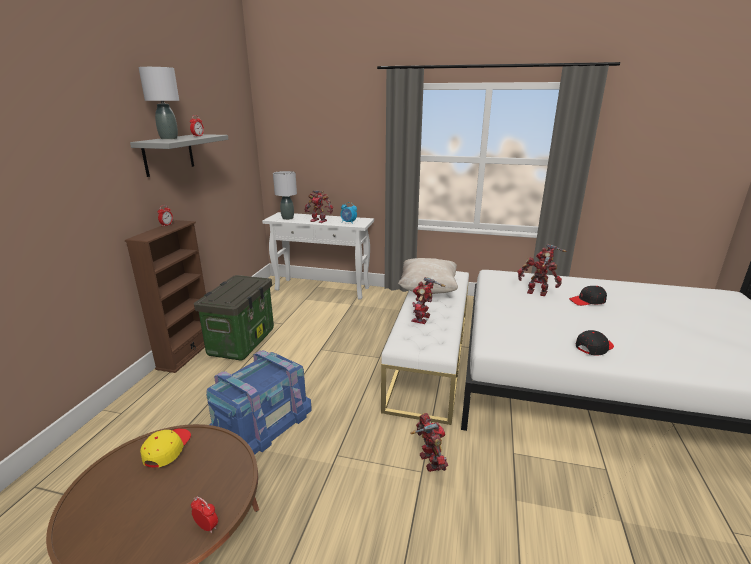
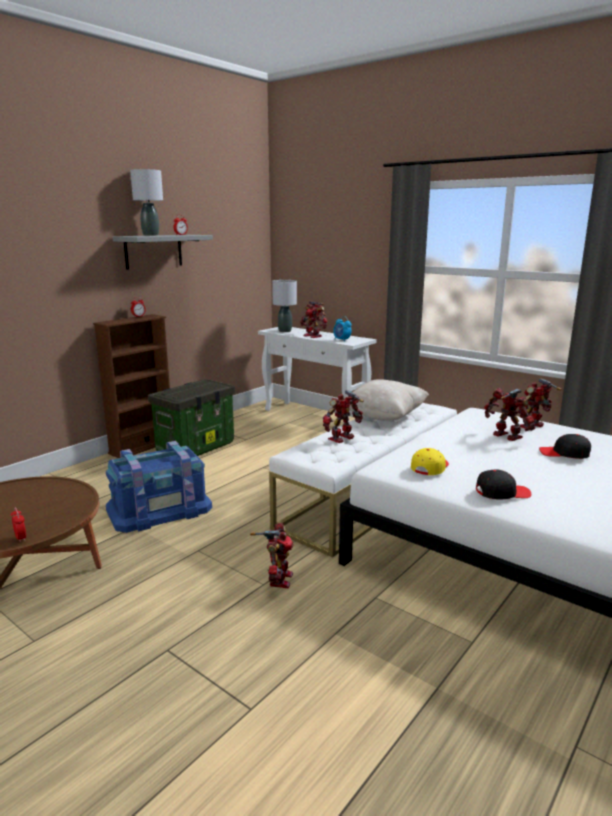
camera: 25 degrees right, 5 degrees down
yellow cap [140,428,191,468] -> yellow cap moved to [411,448,449,475]

